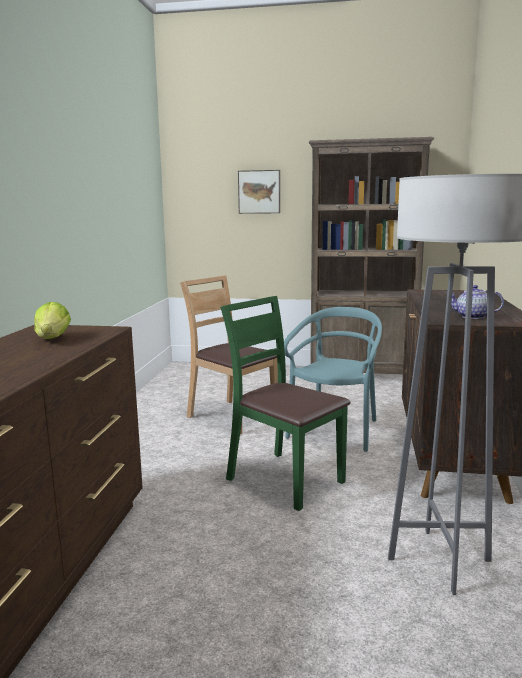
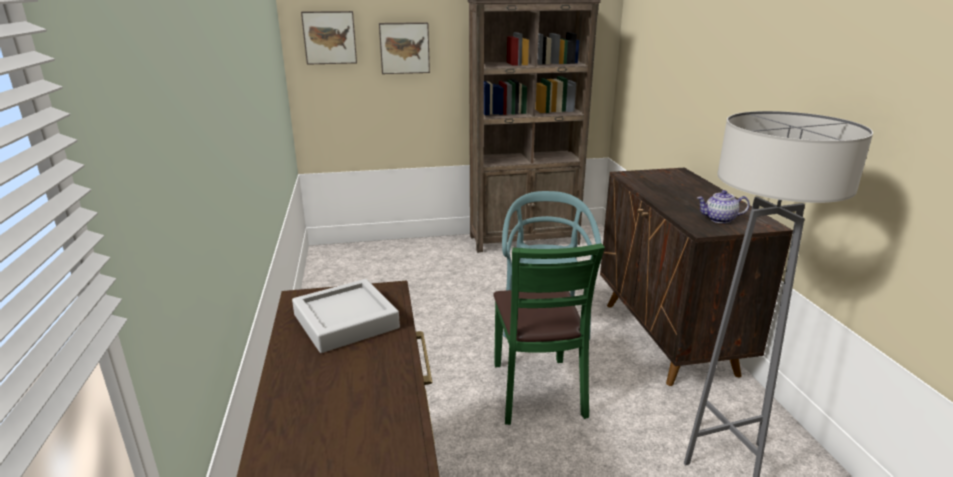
camera: 20 degrees left, 10 degrees up
lettuce [34,302,71,339] -> grey tray [292,279,400,353]
brown chair [180,275,278,434] -> none
green chair [220,296,350,511] -> green chair turned 120 degrees counterclockwise [494,243,605,425]
none -> picture [301,11,357,65]

